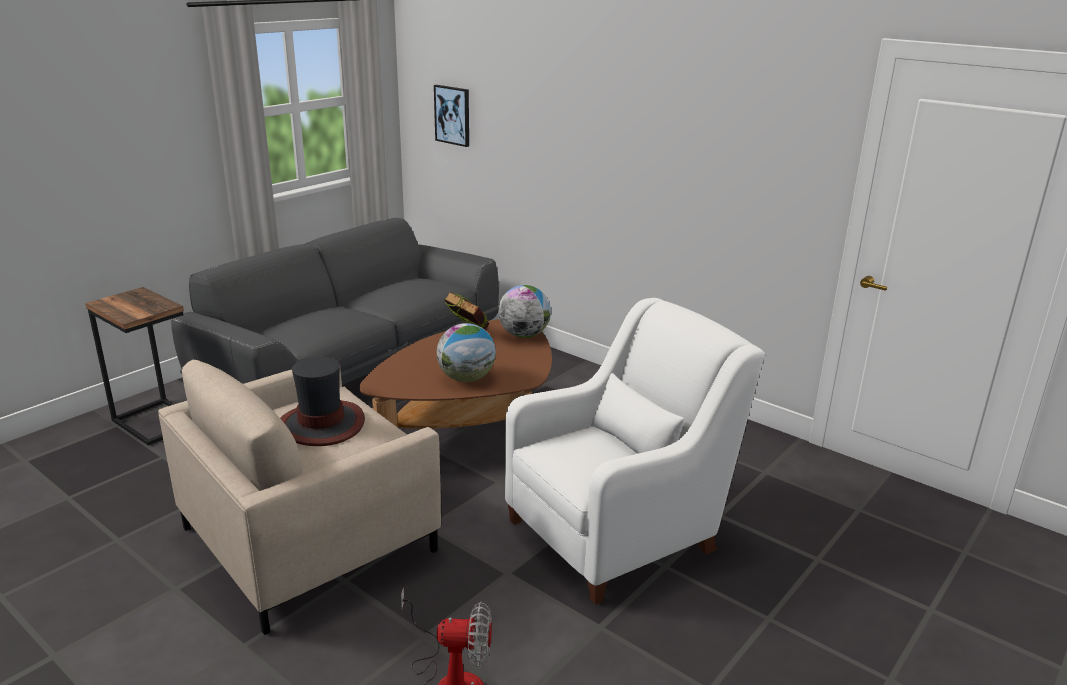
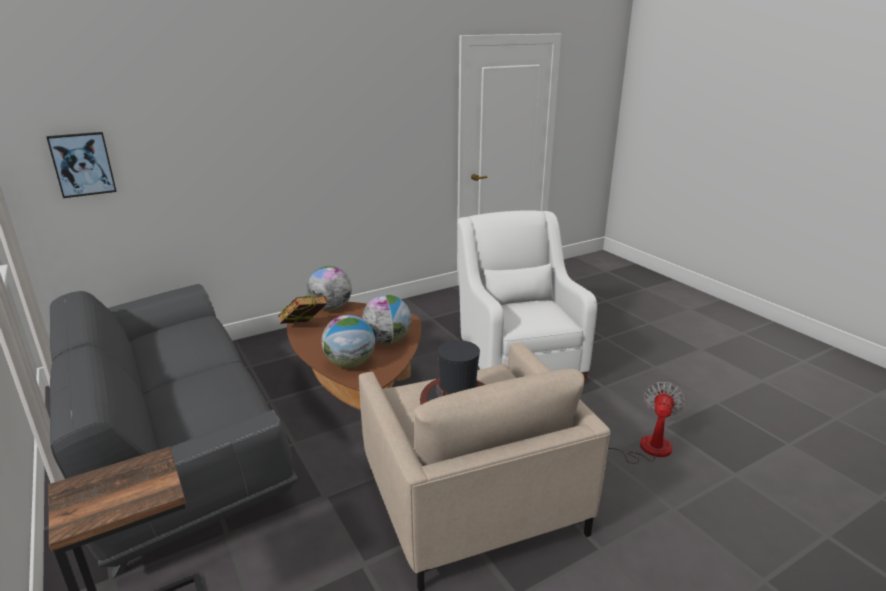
camera: 70 degrees left, 0 degrees up
none -> globe [321,315,375,368]

